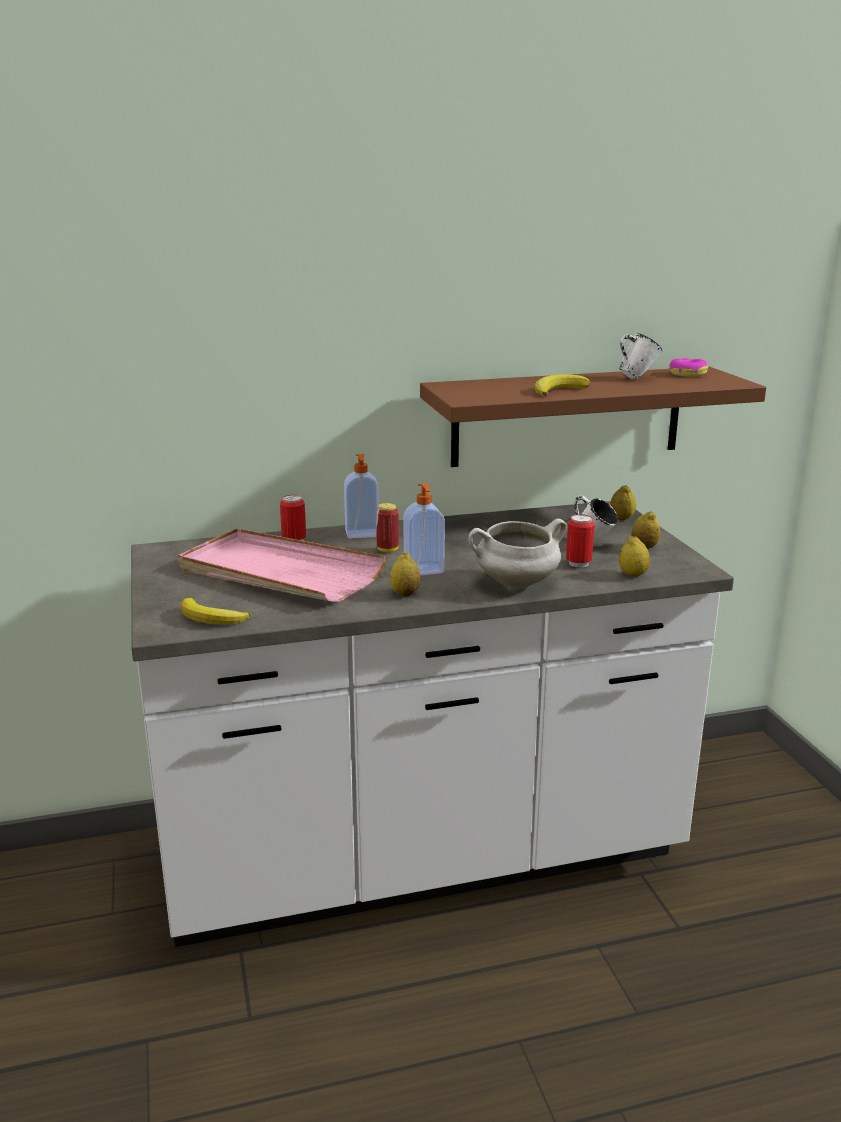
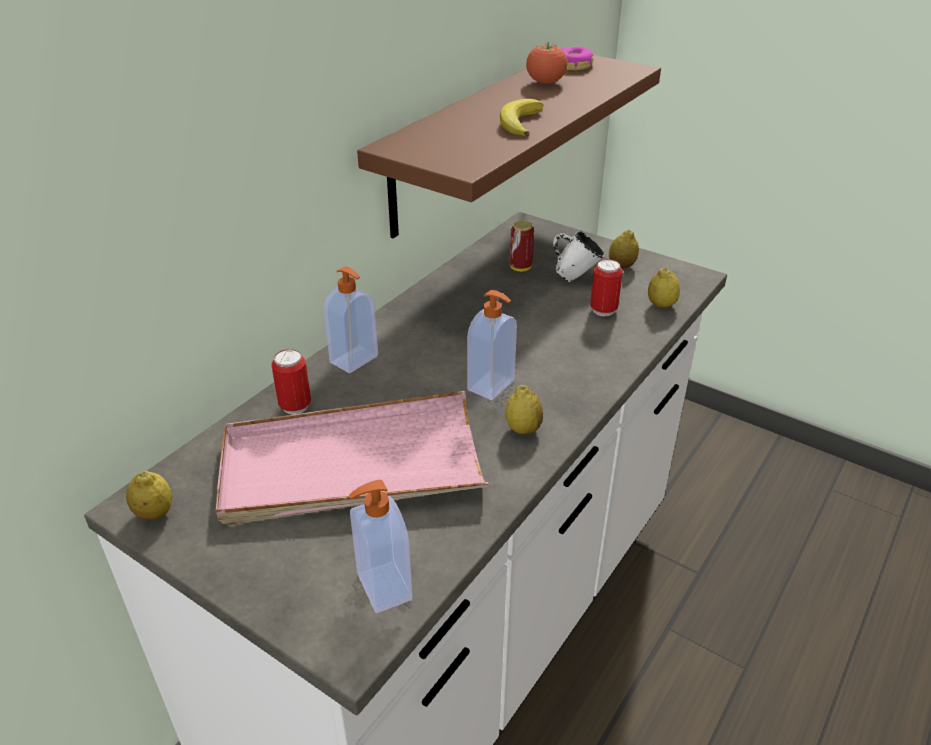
camera: 40 degrees left, 15 degrees up
banana [181,598,250,624] -> soap dispenser [349,480,413,613]
can [376,503,399,552] -> can moved to [510,220,534,272]
white cooking pot [468,519,567,588] -> none
lemon [610,485,636,520] -> lemon moved to [126,471,172,521]
white mug [619,334,662,379] -> tomato [526,42,568,84]

